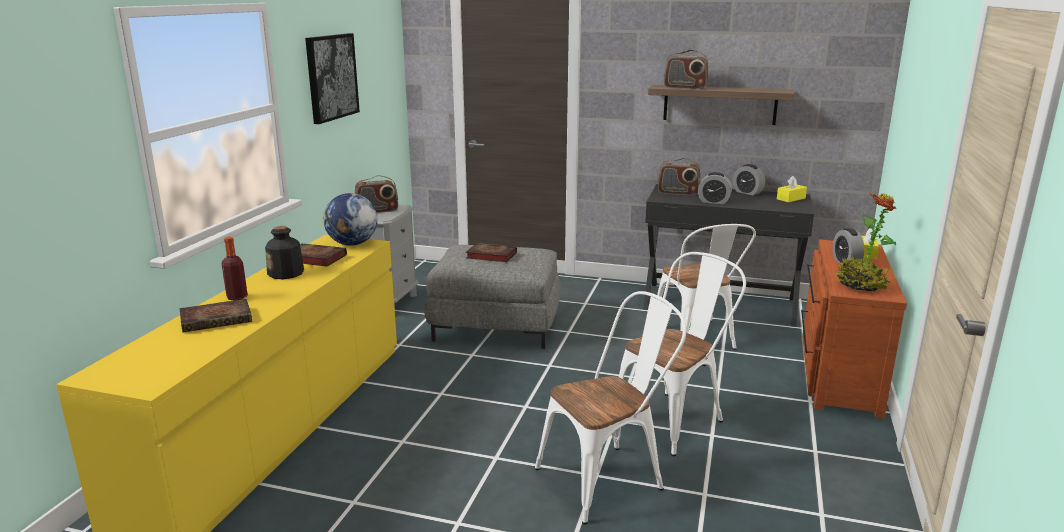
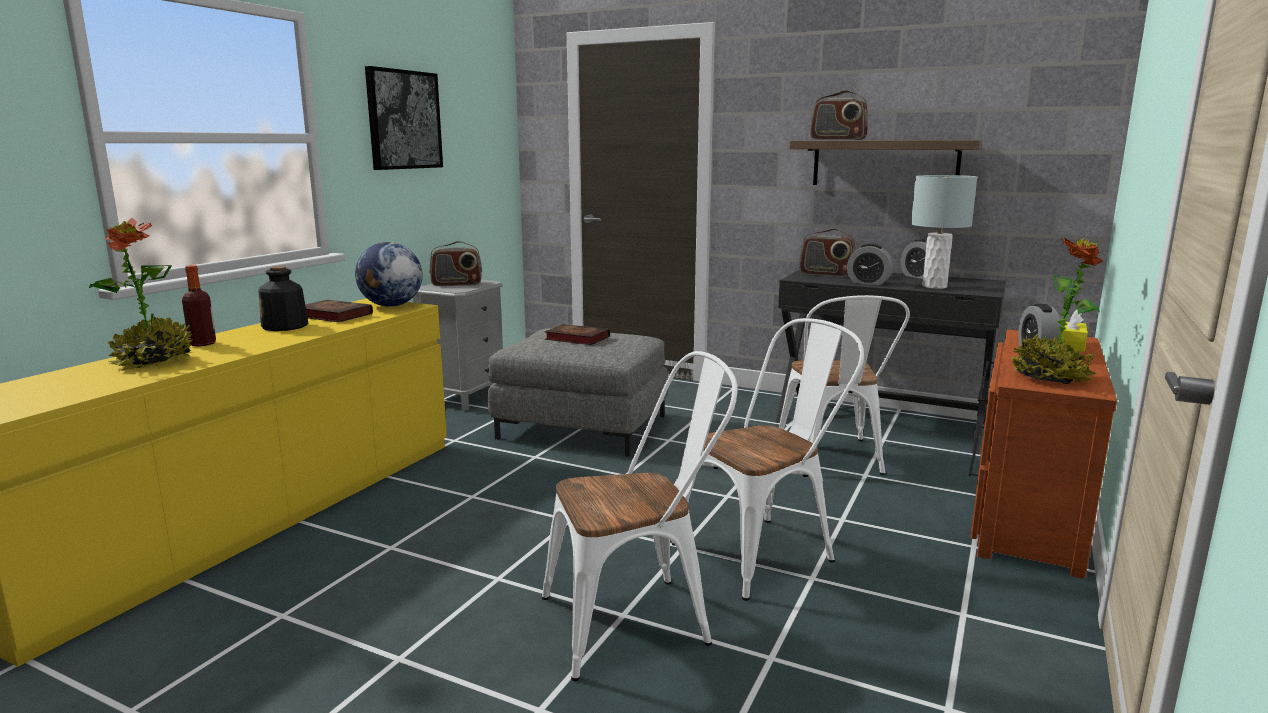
camera: 10 degrees right, 5 degrees down
book [180,299,252,332] -> potted plant [89,218,193,371]
yellow tissue box [777,176,807,202] -> none
none -> grey table lamp [911,175,977,289]

